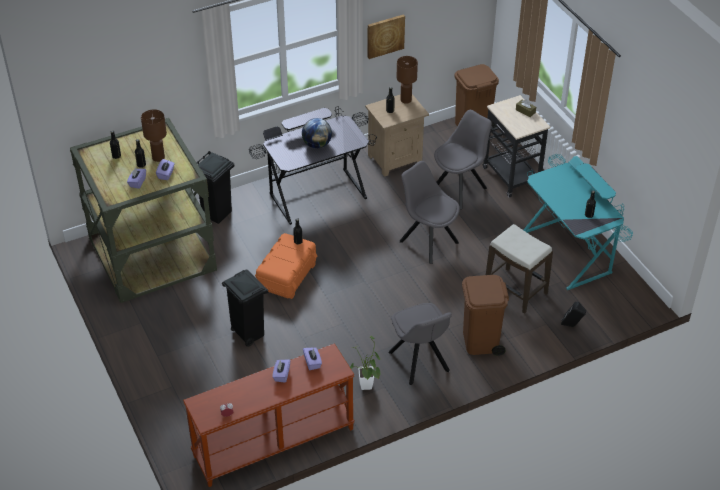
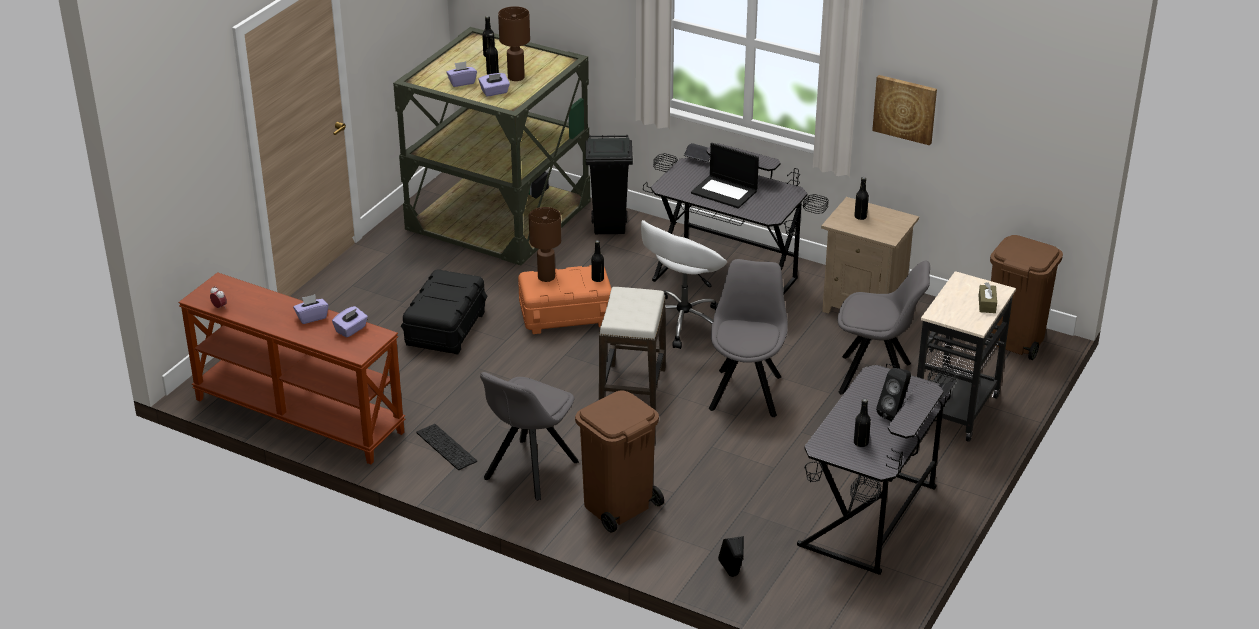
camera: 55 degrees right, 10 degrees down
black trash can [222,270,268,347] -> black storage box [401,270,488,355]
globe [302,118,332,148] -> laptop [691,143,759,209]
potted plant [350,336,380,390] -> keyboard [416,424,477,470]
brown table lamp [397,56,418,104] -> brown table lamp moved to [529,207,561,282]
stool [486,224,553,314] -> stool moved to [599,287,666,410]
turquoise desk [524,154,633,290] -> black desk [797,364,956,575]
none -> white office chair [641,220,727,349]
none -> black speaker [876,368,911,421]

